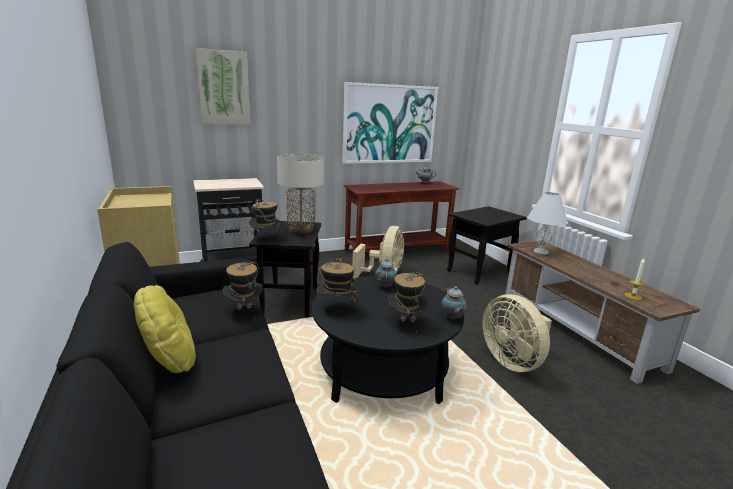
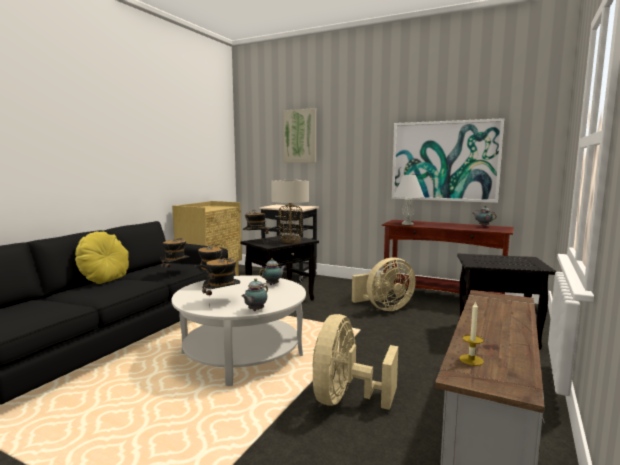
camera: 50 degrees right, 10 degrees down
black coffee table [312,276,464,404] -> white coffee table [171,275,306,386]
white table lamp [527,192,568,255] -> white table lamp moved to [393,174,424,225]

